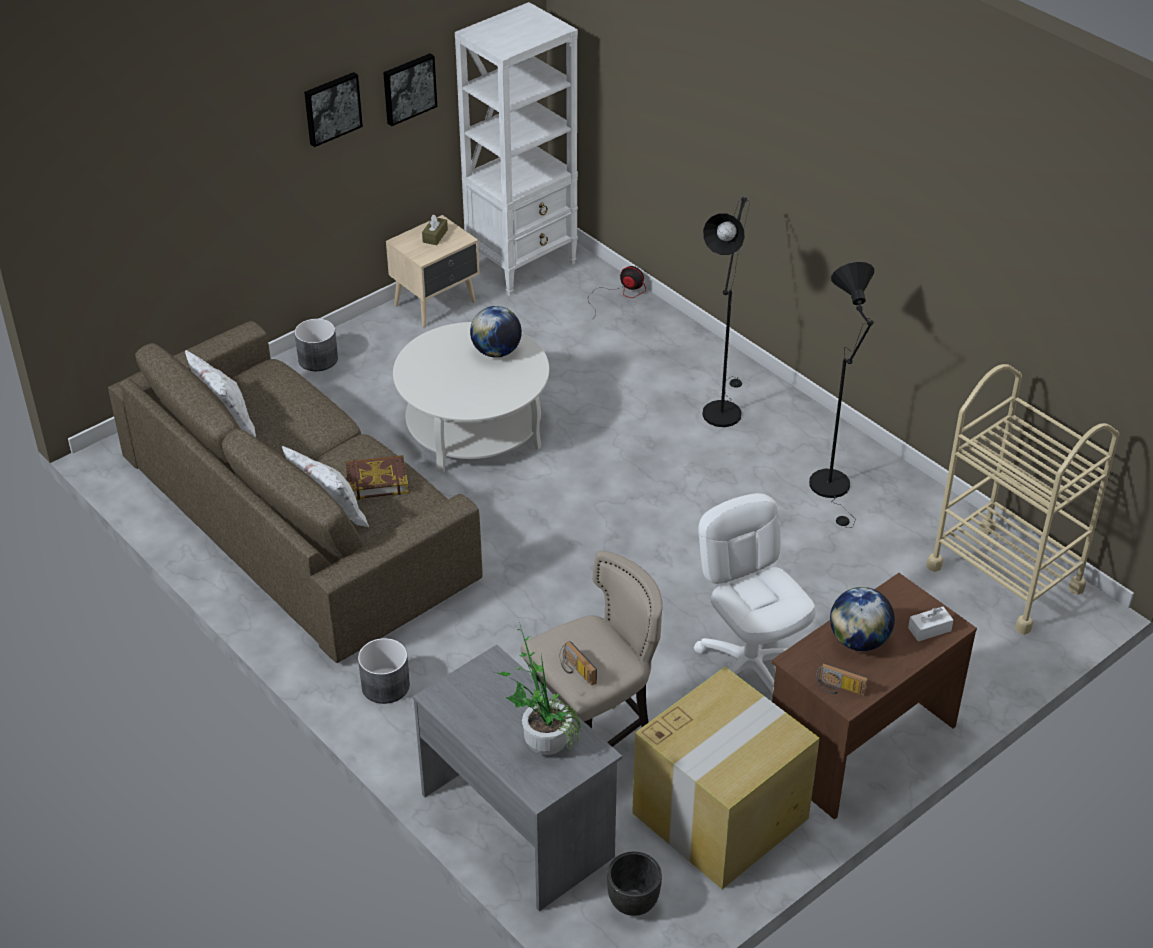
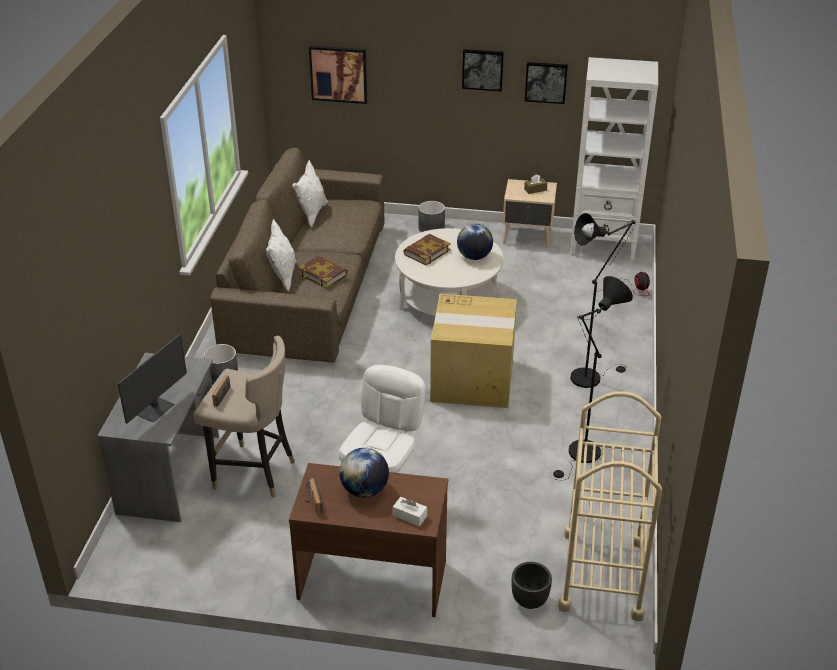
camera: 50 degrees right, 5 degrees down
potted plant [495,619,582,755] -> monitor [118,334,187,424]
black planter [607,852,662,916] -> black planter moved to [511,562,552,609]
cardboard box [632,667,820,889] -> cardboard box moved to [430,294,517,408]
none -> picture [309,46,367,104]
none -> book [403,234,451,266]

